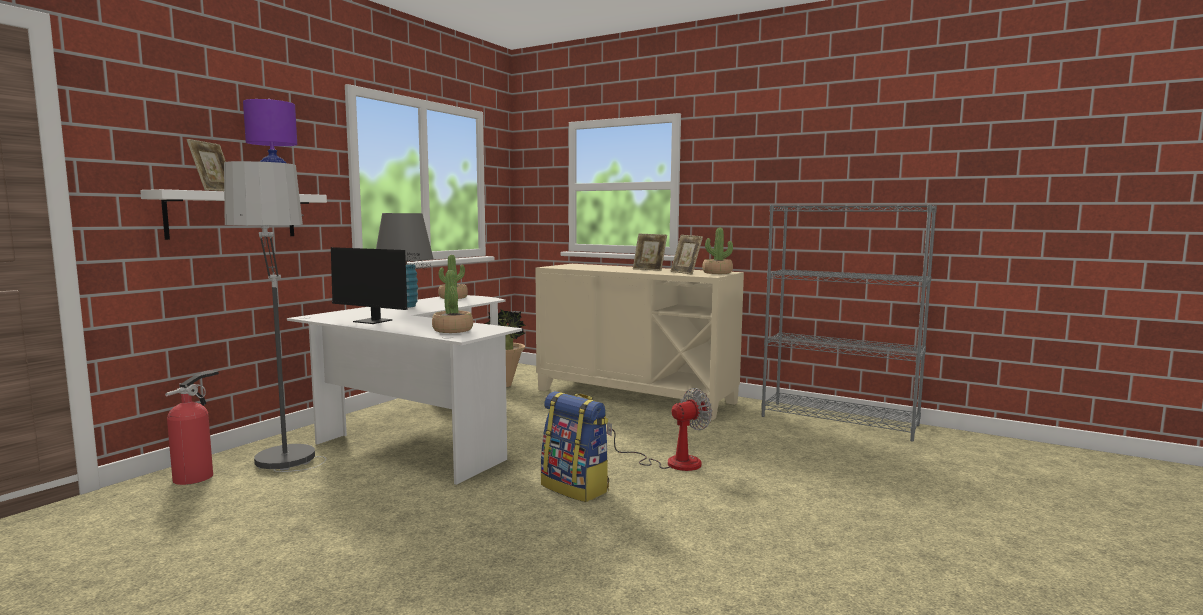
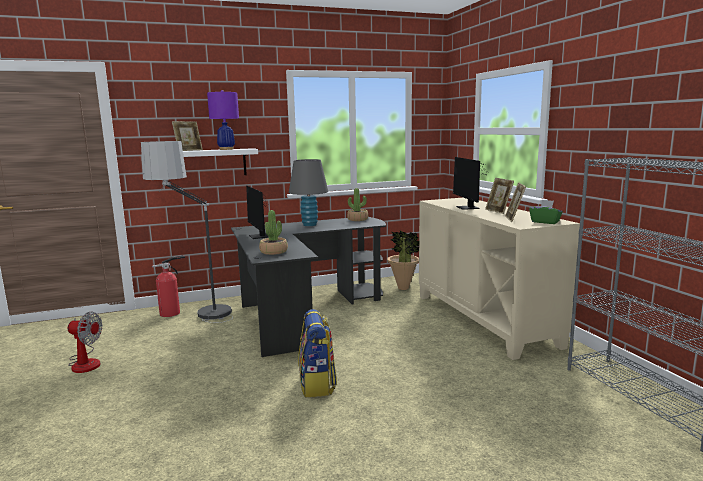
camera: 40 degrees right, 5 degrees up
white desk [287,295,522,485] -> black desk [231,217,386,357]
fan [607,388,713,471] -> fan moved to [68,312,102,373]
potted plant [702,228,733,274] -> green tissue box [529,200,563,224]
none -> monitor [453,157,489,210]

